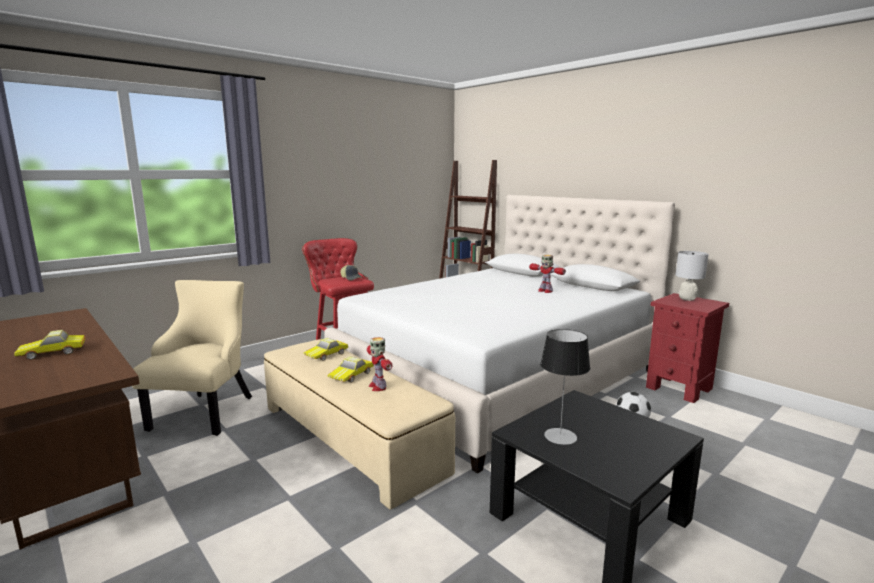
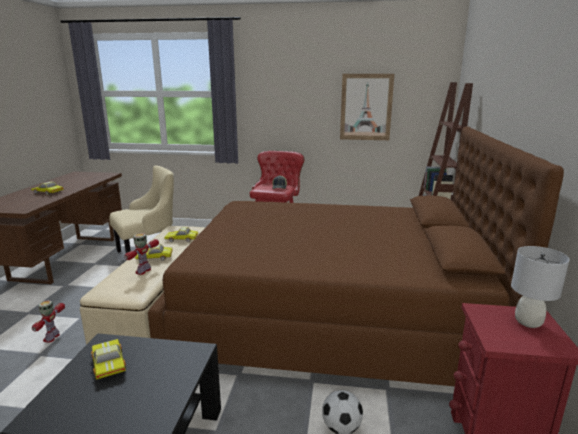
camera: 50 degrees right, 5 degrees up
white bed [324,195,675,474] -> brown bed [148,126,564,386]
toy robot [529,255,566,293] -> toy robot moved to [32,300,65,343]
table lamp [540,329,590,445] -> toy car [91,339,126,379]
none -> picture [340,74,394,140]

